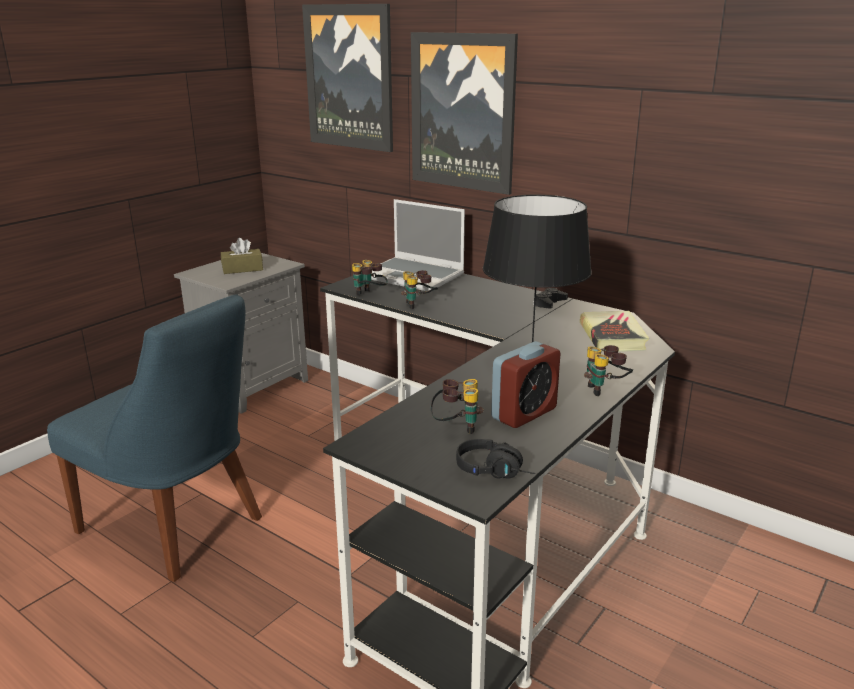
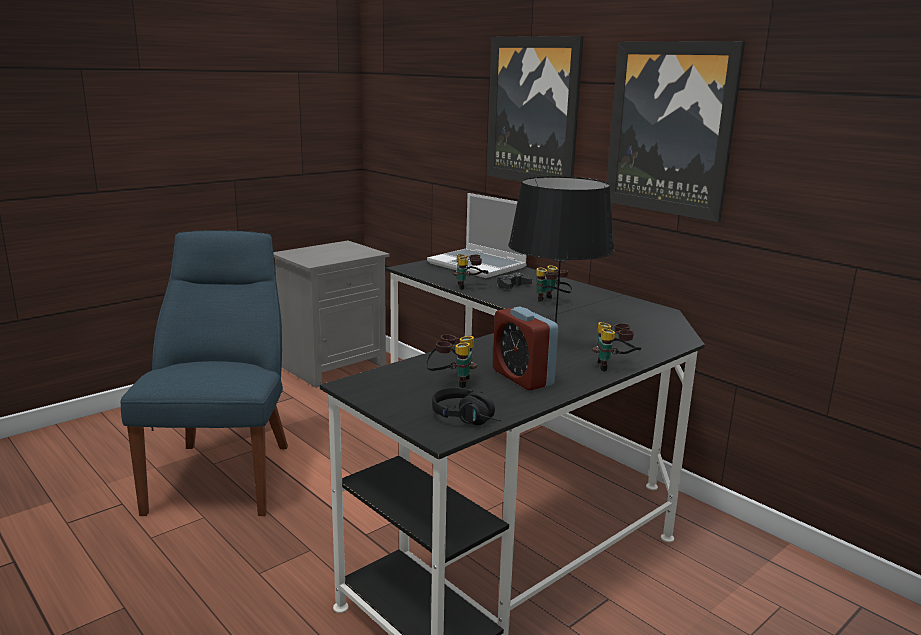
camera: 10 degrees right, 5 degrees down
blue chair [47,294,262,582] -> blue chair turned 135 degrees counterclockwise [120,230,288,516]
brown tissue box [221,238,263,274] -> none
picture [302,4,393,152] -> picture moved to [607,41,745,222]
binoculars [352,260,388,295] -> binoculars moved to [536,265,572,302]
alarm clock [491,341,561,428] -> alarm clock turned 90 degrees clockwise [493,306,558,390]
black game controller [533,288,568,309] -> black game controller moved to [497,272,532,289]
book [580,311,649,352] -> none

